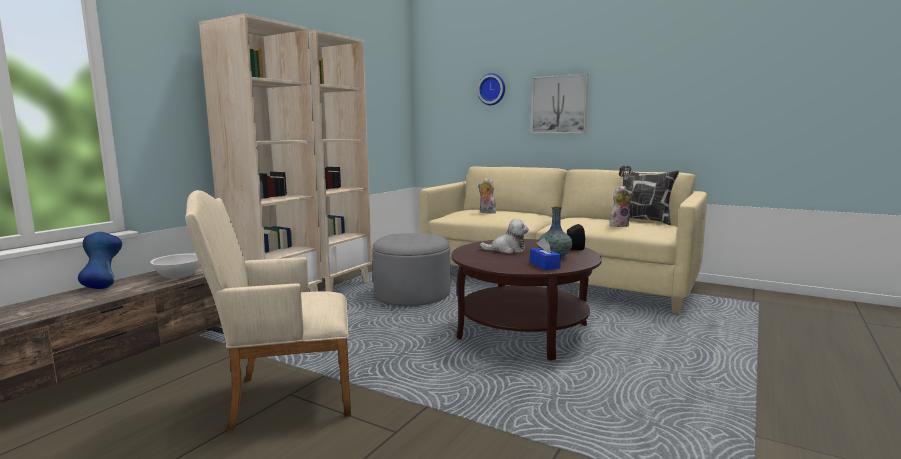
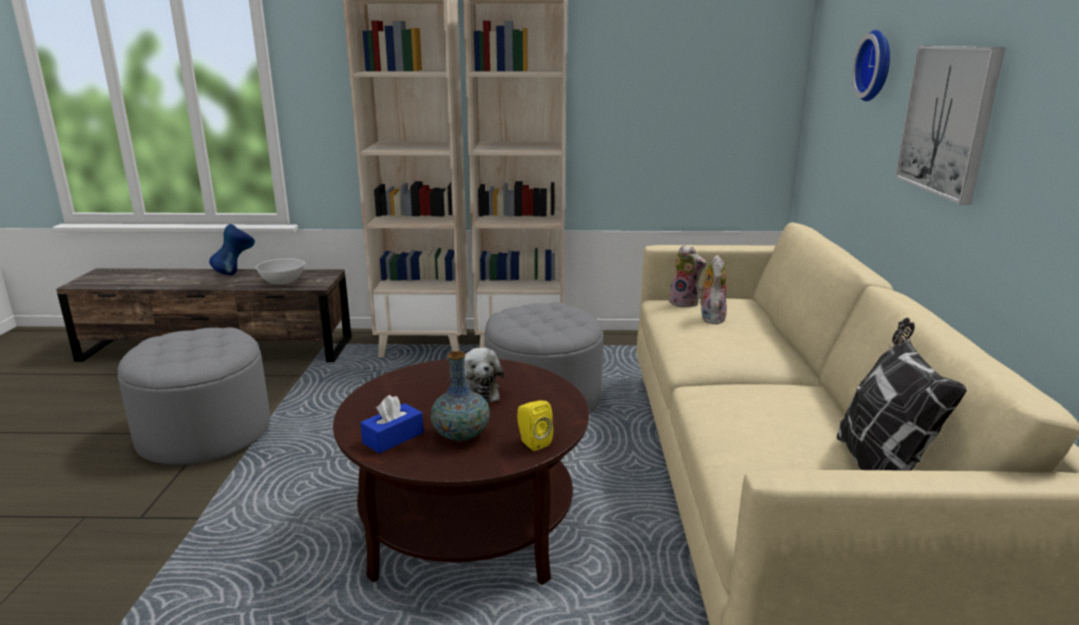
camera: 60 degrees right, 10 degrees up
beige armchair [185,190,351,431] -> grey ottoman [118,327,270,465]
black speaker [567,224,585,250] -> yellow speaker [517,400,553,451]
plush toy [610,186,633,227] -> plush toy moved to [669,245,706,307]

